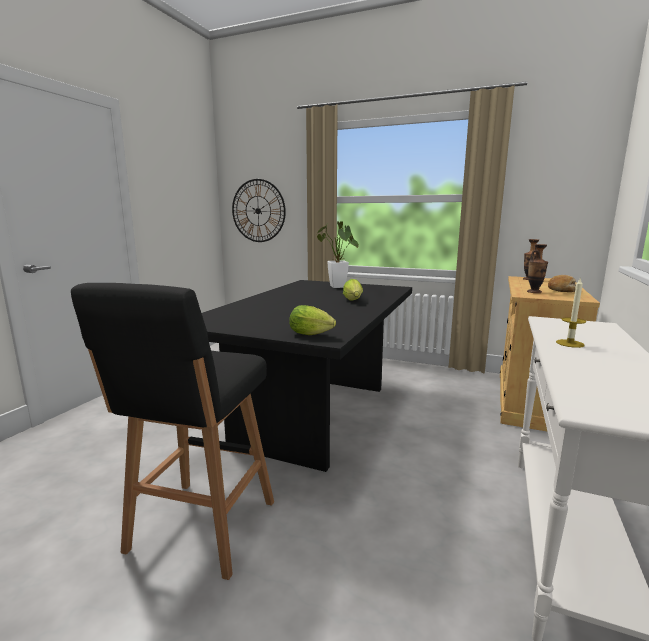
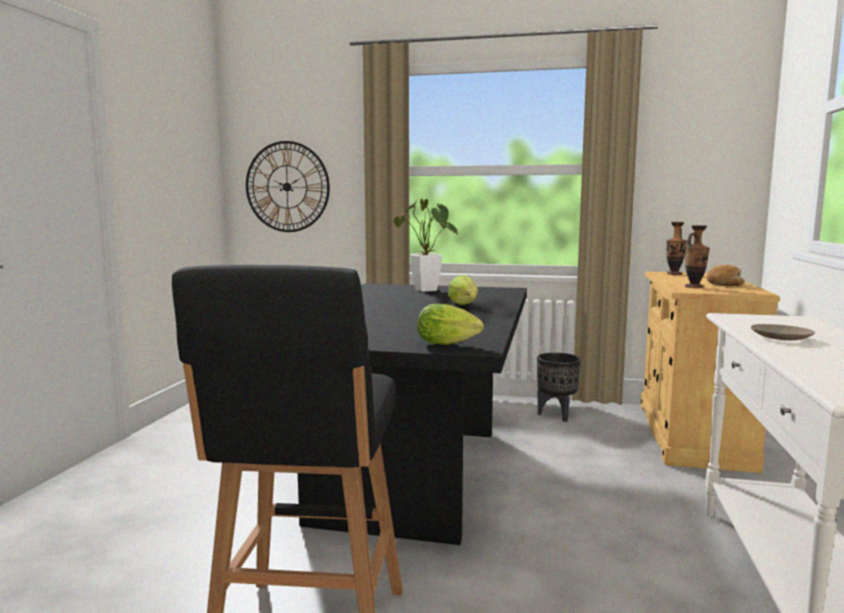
camera: 10 degrees left, 5 degrees down
candle [556,277,586,348] -> beige plate [751,324,815,340]
none -> black planter [537,353,581,422]

